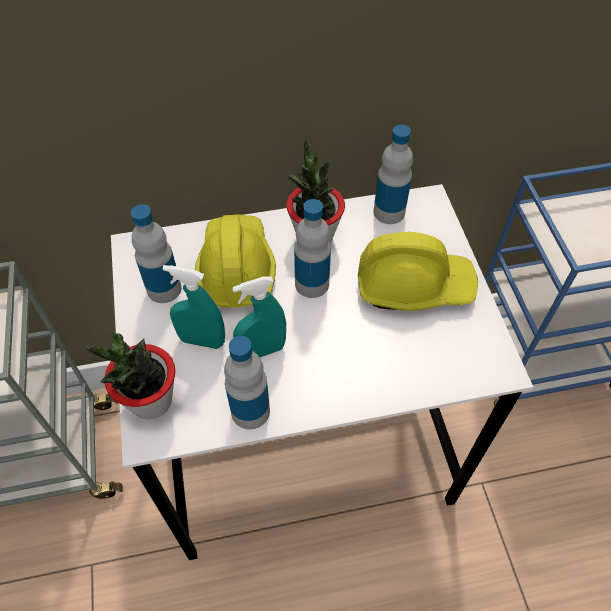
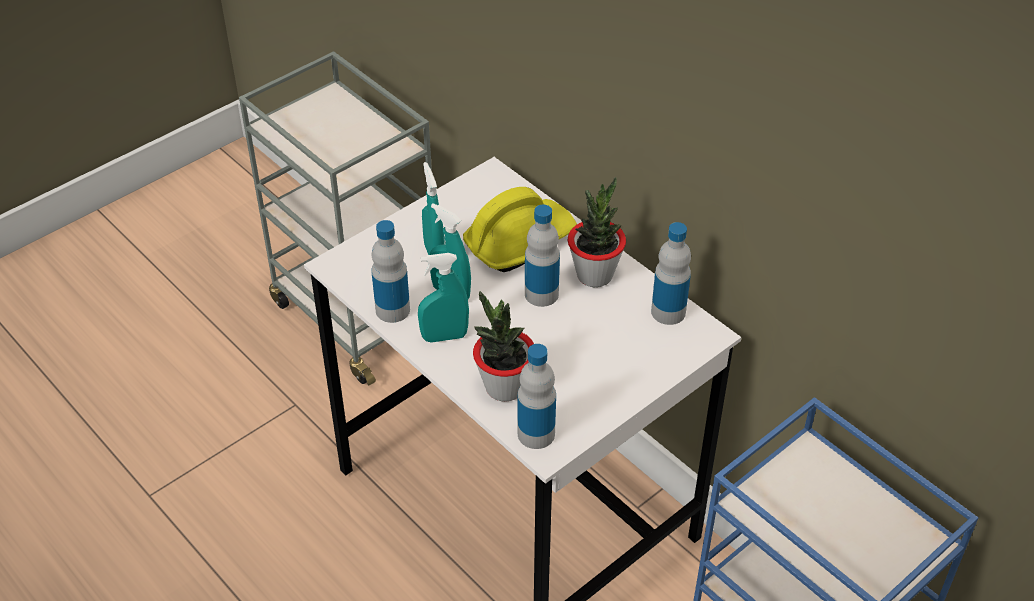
camera: 60 degrees right, 10 degrees down
potted plant [86,333,175,419] -> potted plant moved to [473,291,534,402]
bottle [131,204,182,303] -> bottle moved to [518,344,556,449]
yellow hard hat [358,232,478,311] -> none
none -> turquoise spray bottle [418,253,469,343]

